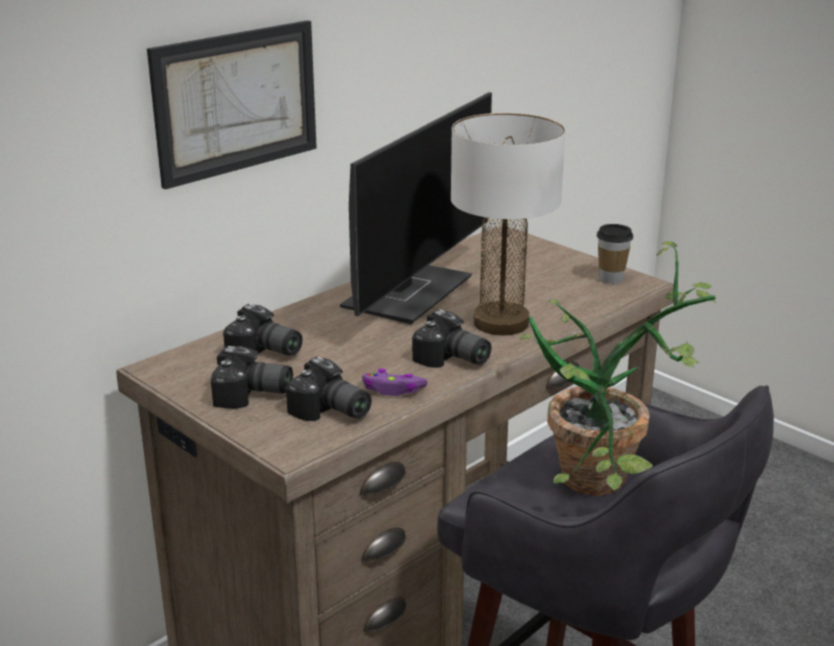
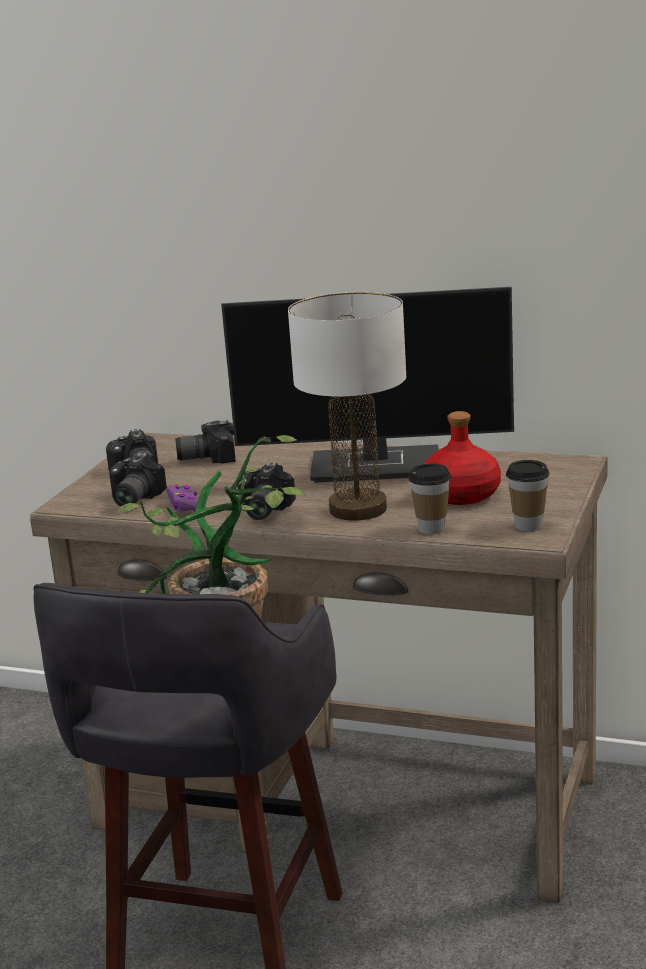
camera: 65 degrees right, 5 degrees down
picture [147,20,317,189] -> none
camera [223,304,303,360] -> camera turned 75 degrees clockwise [175,420,236,463]
none -> cup [408,463,451,534]
none -> red bottle [424,411,501,505]

